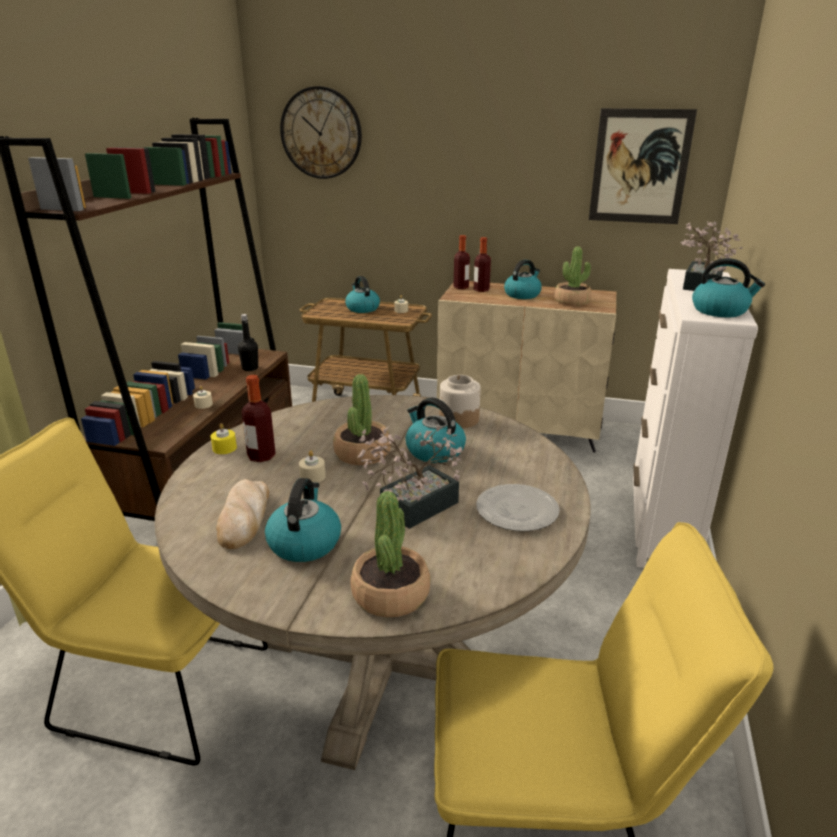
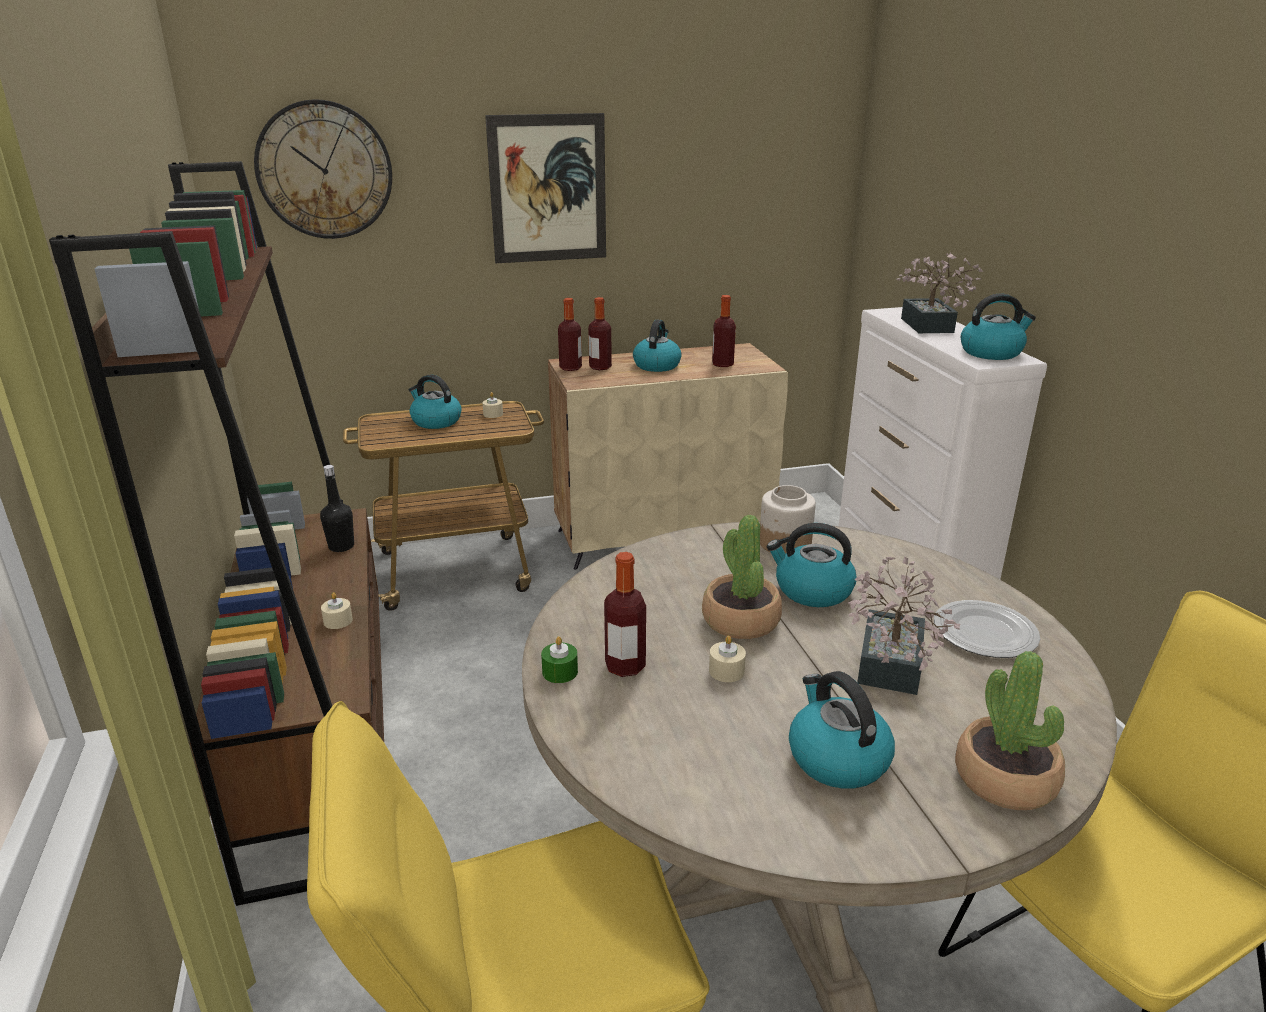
camera: 30 degrees left, 0 degrees up
yellow candle [211,423,237,454] -> green candle [541,636,578,683]
bread [216,479,269,549] -> none
potted plant [554,246,592,306] -> bottle [712,295,736,367]
picture [589,108,697,224] -> picture moved to [485,113,606,263]

